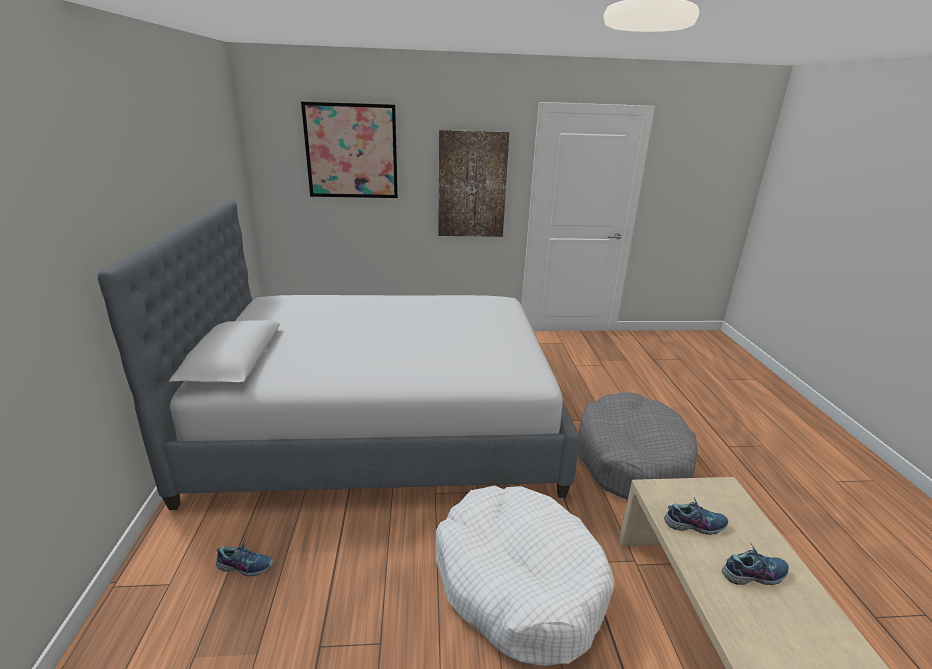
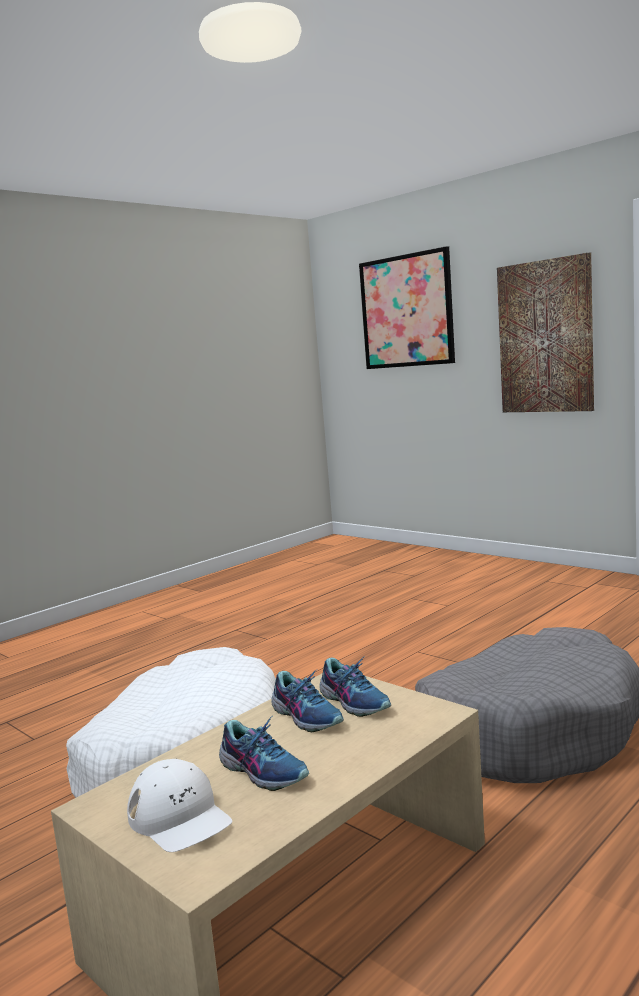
camera: 50 degrees right, 15 degrees down
bed [98,200,580,510] -> none
shoe [216,539,273,576] -> shoe moved to [319,656,391,717]
none -> white cap [127,759,232,852]

